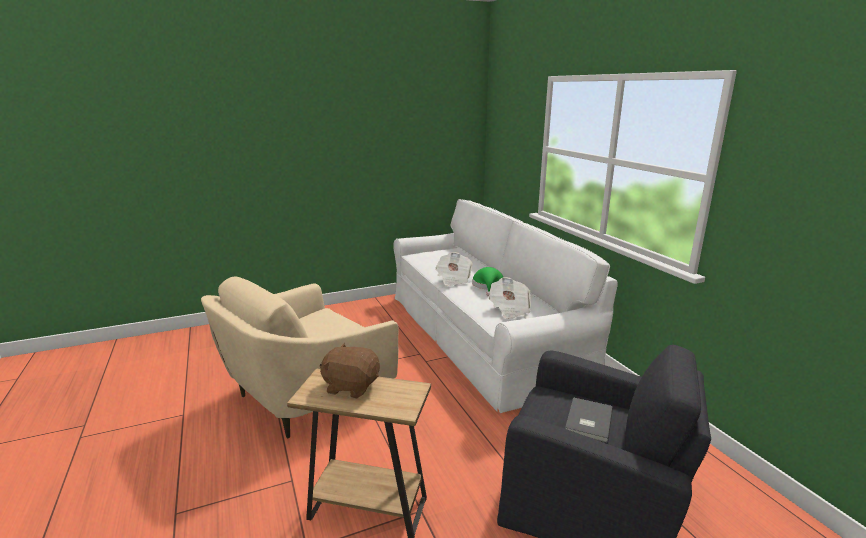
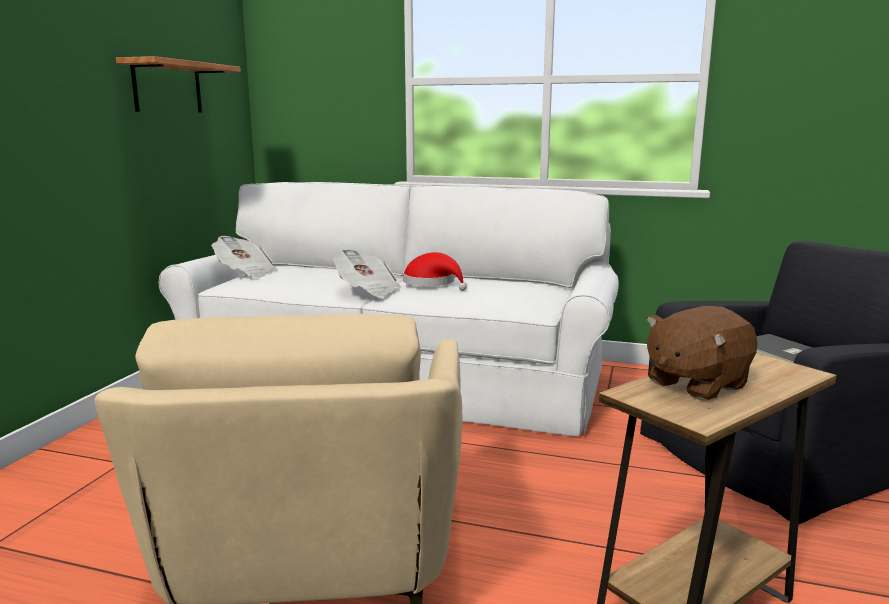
camera: 50 degrees left, 5 degrees down
green hat [472,267,503,297] -> red hat [403,252,467,291]
newspaper [489,277,531,319] -> newspaper moved to [212,236,276,278]
none -> shelf [116,56,241,112]

